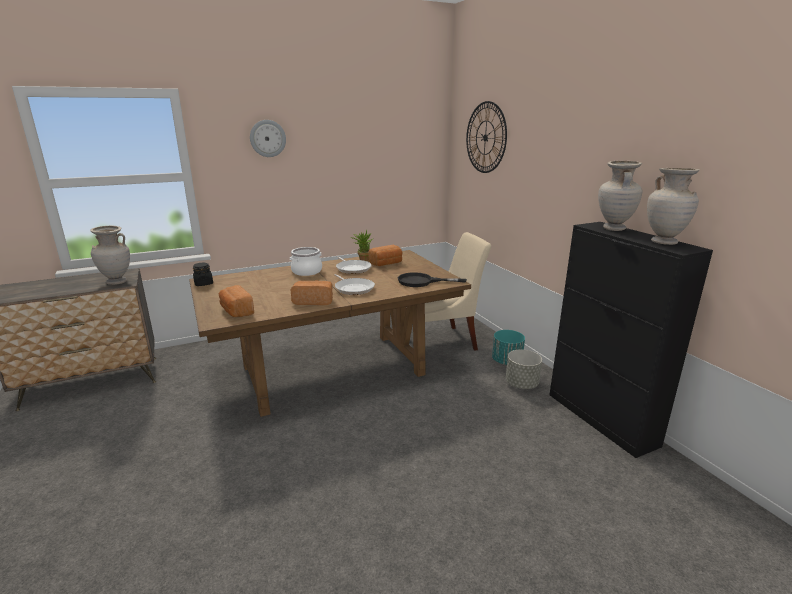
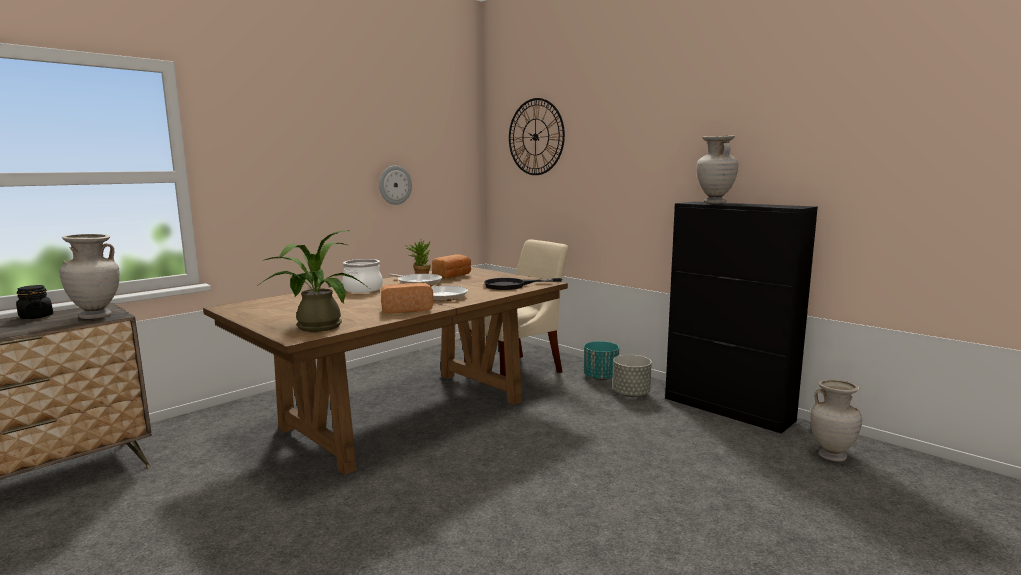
camera: 20 degrees left, 10 degrees down
black jar [193,263,213,286] -> black jar moved to [16,285,53,319]
bread [219,285,254,317] -> potted plant [257,230,369,332]
wall clock [250,120,286,157] -> wall clock moved to [379,166,412,205]
beige vase [647,168,700,245] -> beige vase moved to [810,380,862,462]

